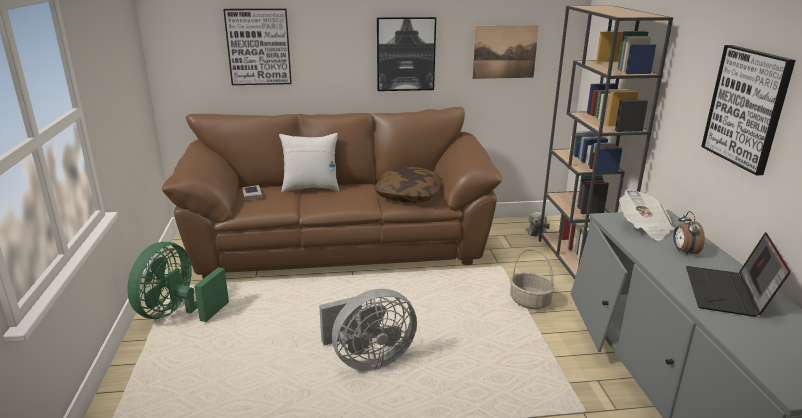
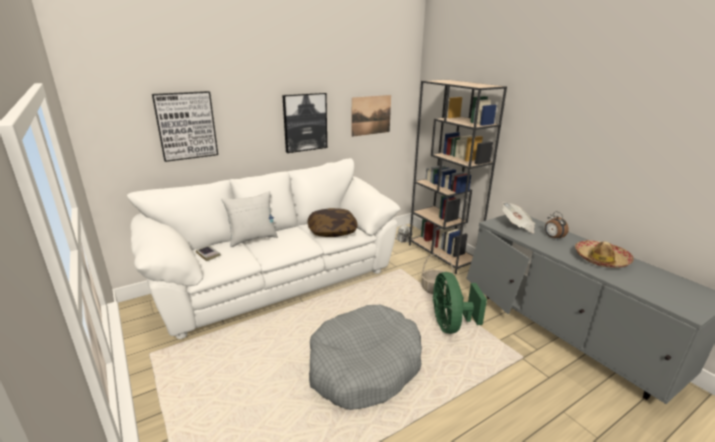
camera: 25 degrees left, 0 degrees up
green fan [127,242,229,322] -> green fan moved to [433,272,487,334]
brown sofa [162,107,502,279] -> white sofa [127,158,401,339]
grey fan [319,289,417,371] -> grey dog bed [309,305,422,410]
laptop [686,232,791,317] -> hat [575,240,634,268]
picture [701,45,796,175] -> none

